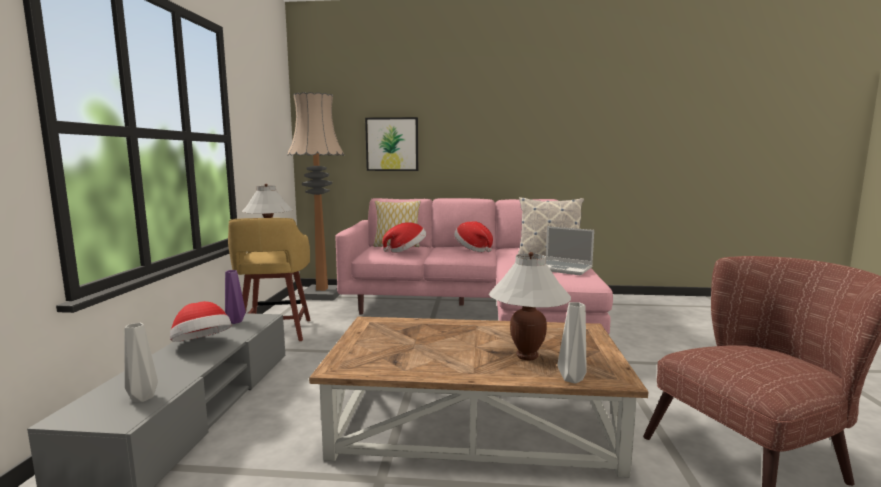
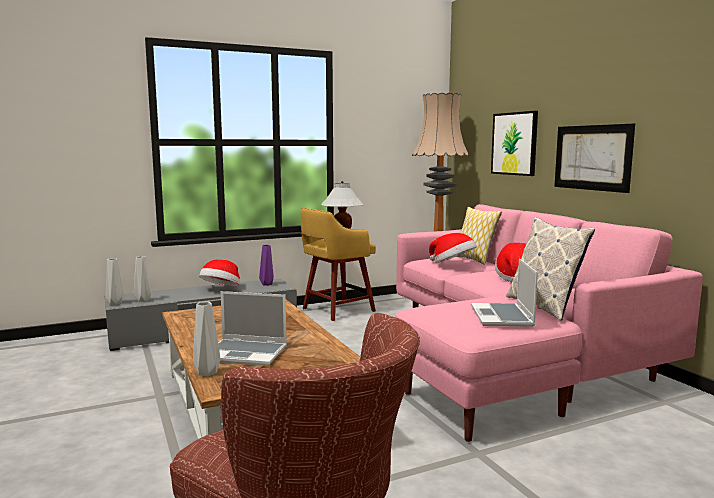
camera: 60 degrees right, 0 degrees up
white table lamp [489,252,571,360] -> laptop [218,291,287,366]
none -> grey vase [106,258,124,305]
none -> picture [554,124,635,193]

